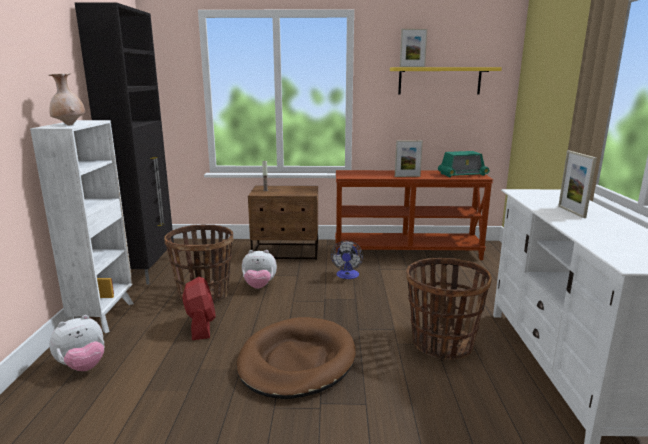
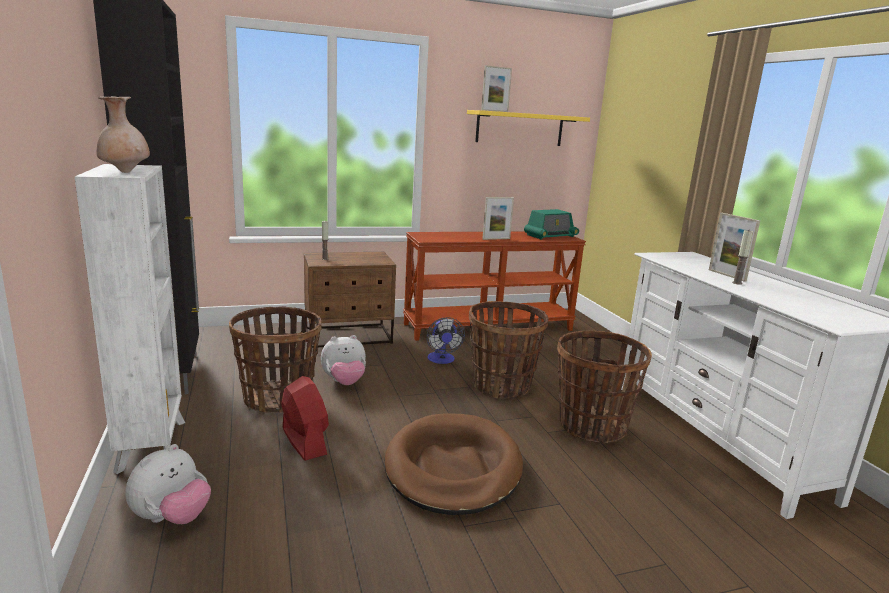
camera: 20 degrees left, 0 degrees up
none -> basket [469,301,548,399]
none -> candle [732,229,753,285]

